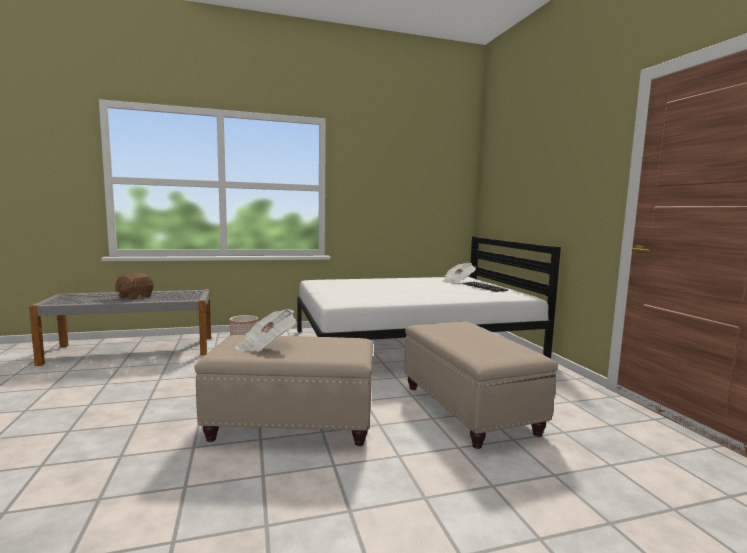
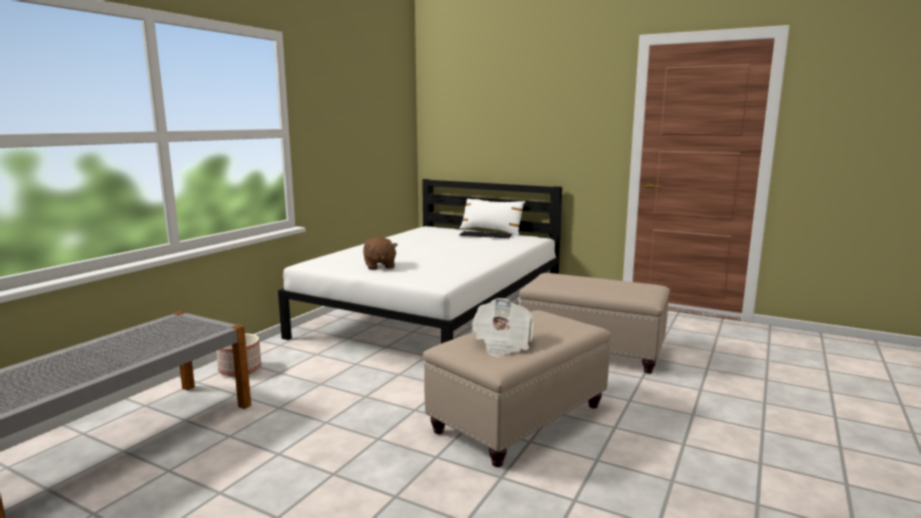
camera: 45 degrees left, 5 degrees up
brown plush toy [115,273,154,300] -> brown plush toy moved to [363,237,398,270]
newspaper [442,263,476,283] -> none
none -> white pillow [460,199,525,236]

